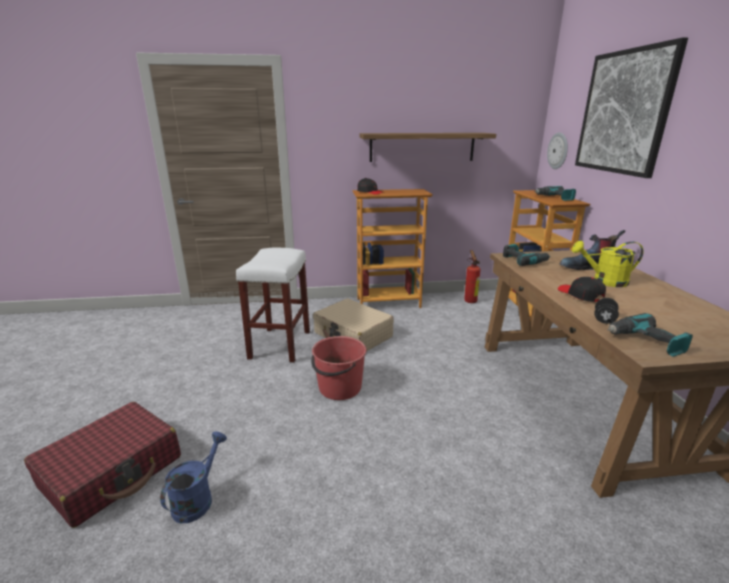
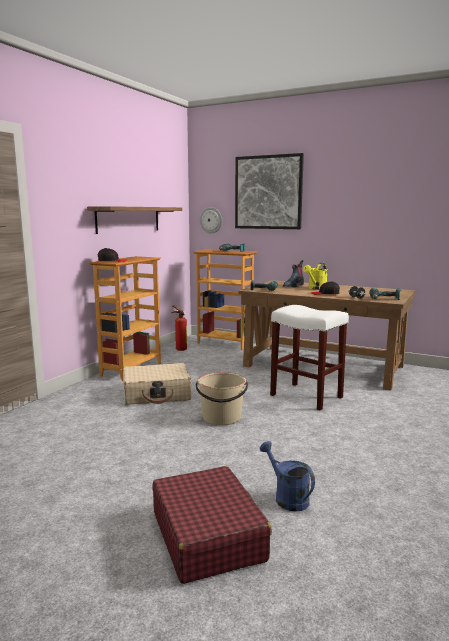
camera: 55 degrees left, 10 degrees down
white stool [236,247,310,362] -> white stool moved to [270,305,349,410]
red bucket [311,336,367,400] -> beige bucket [196,372,248,425]

